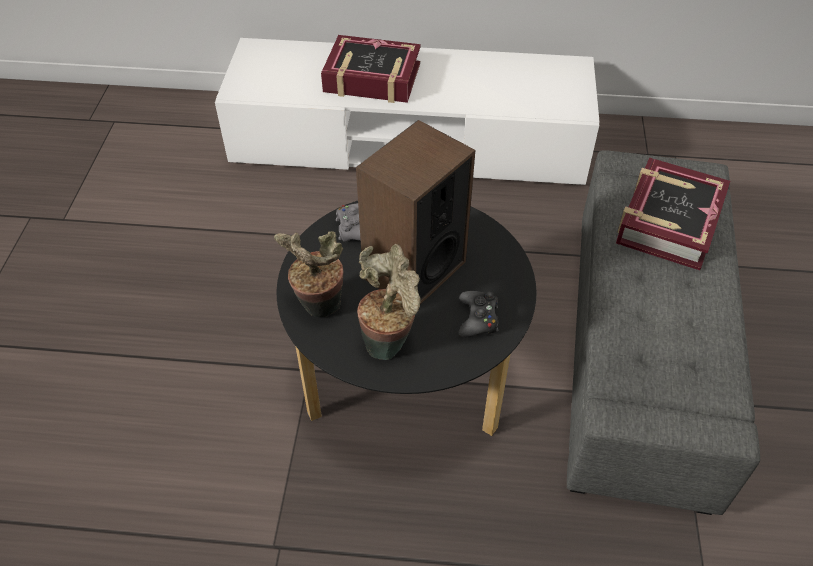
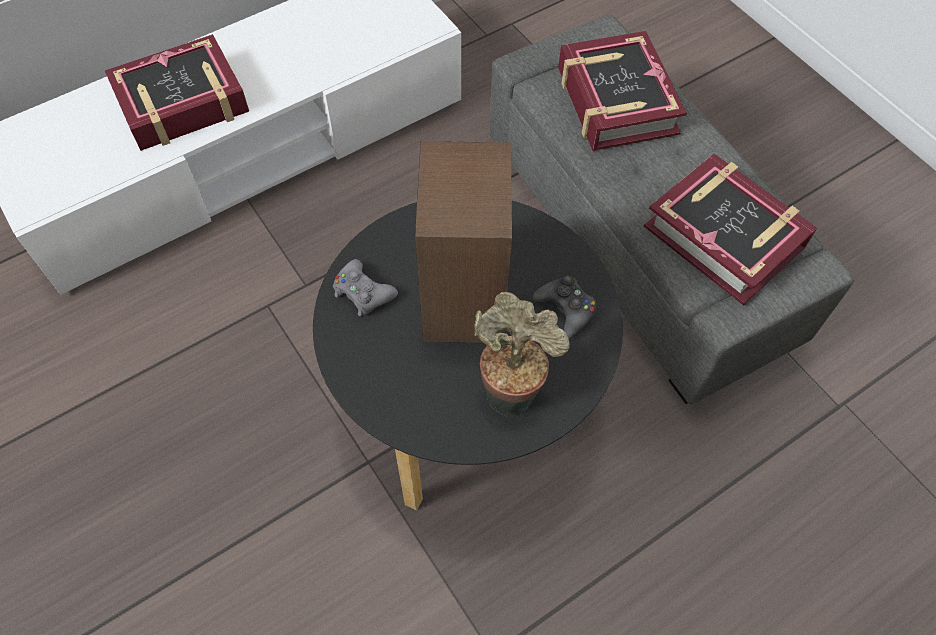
camera: 40 degrees left, 10 degrees up
potted plant [274,231,343,317] -> none
none -> book [644,154,817,306]

